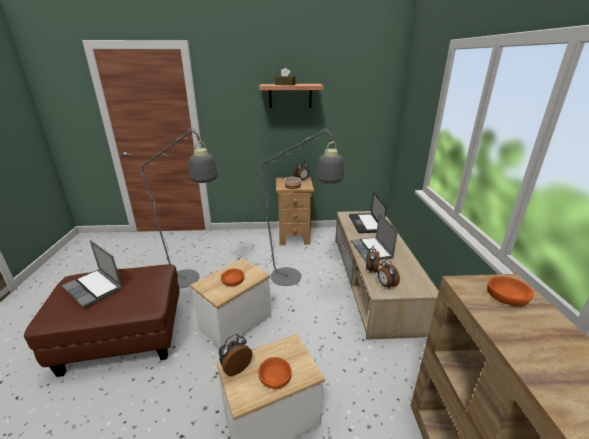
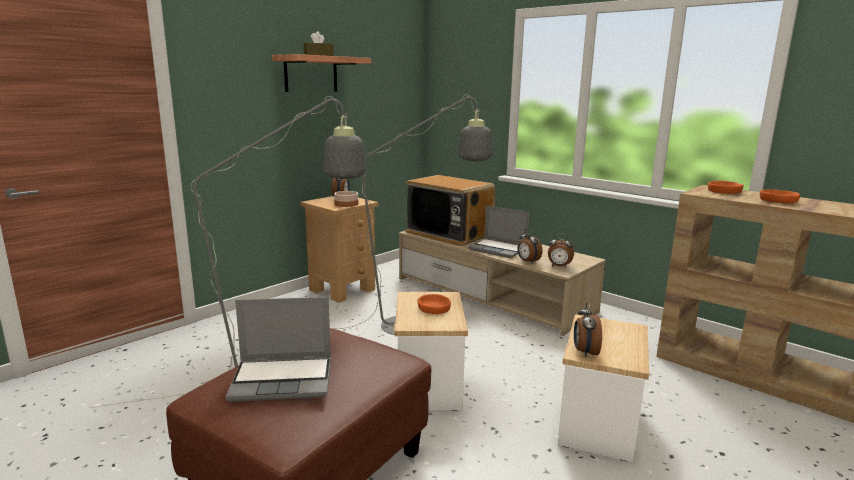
camera: 45 degrees left, 10 degrees down
orange bowl [258,357,292,389] -> orange bowl moved to [760,190,800,203]
laptop [349,192,387,233] -> television [405,175,495,246]

